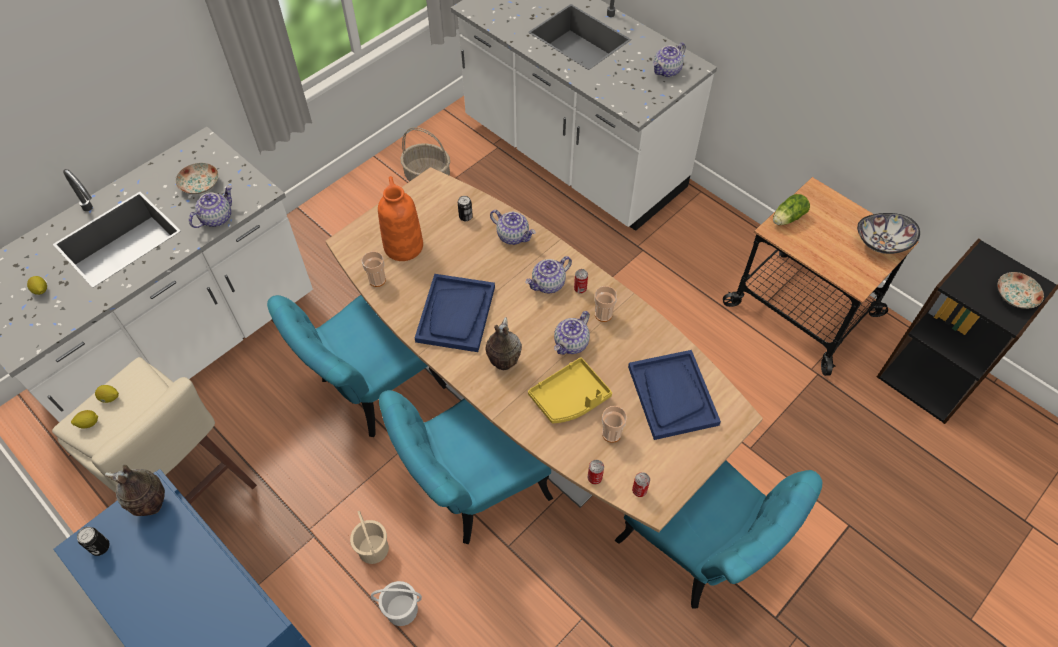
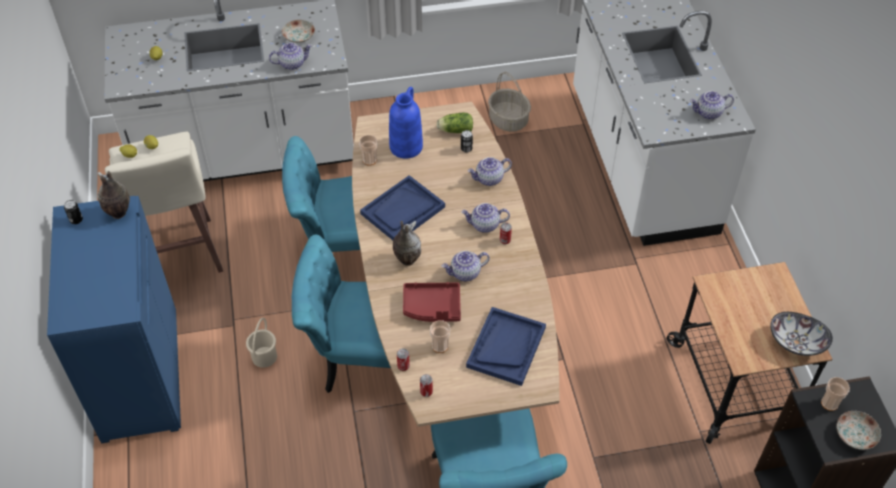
camera: 35 degrees right, 5 degrees down
white bucket [371,581,422,626] -> none
orange vase [378,176,423,261] -> blue vase [389,87,423,159]
teapot [490,210,536,245] -> teapot turned 90 degrees clockwise [468,157,512,186]
yellow tray [528,357,612,423] -> red tray [403,282,461,322]
cup [594,286,617,322] -> cup moved to [821,377,850,411]
lettuce [773,194,810,225] -> lettuce moved to [436,112,473,133]

